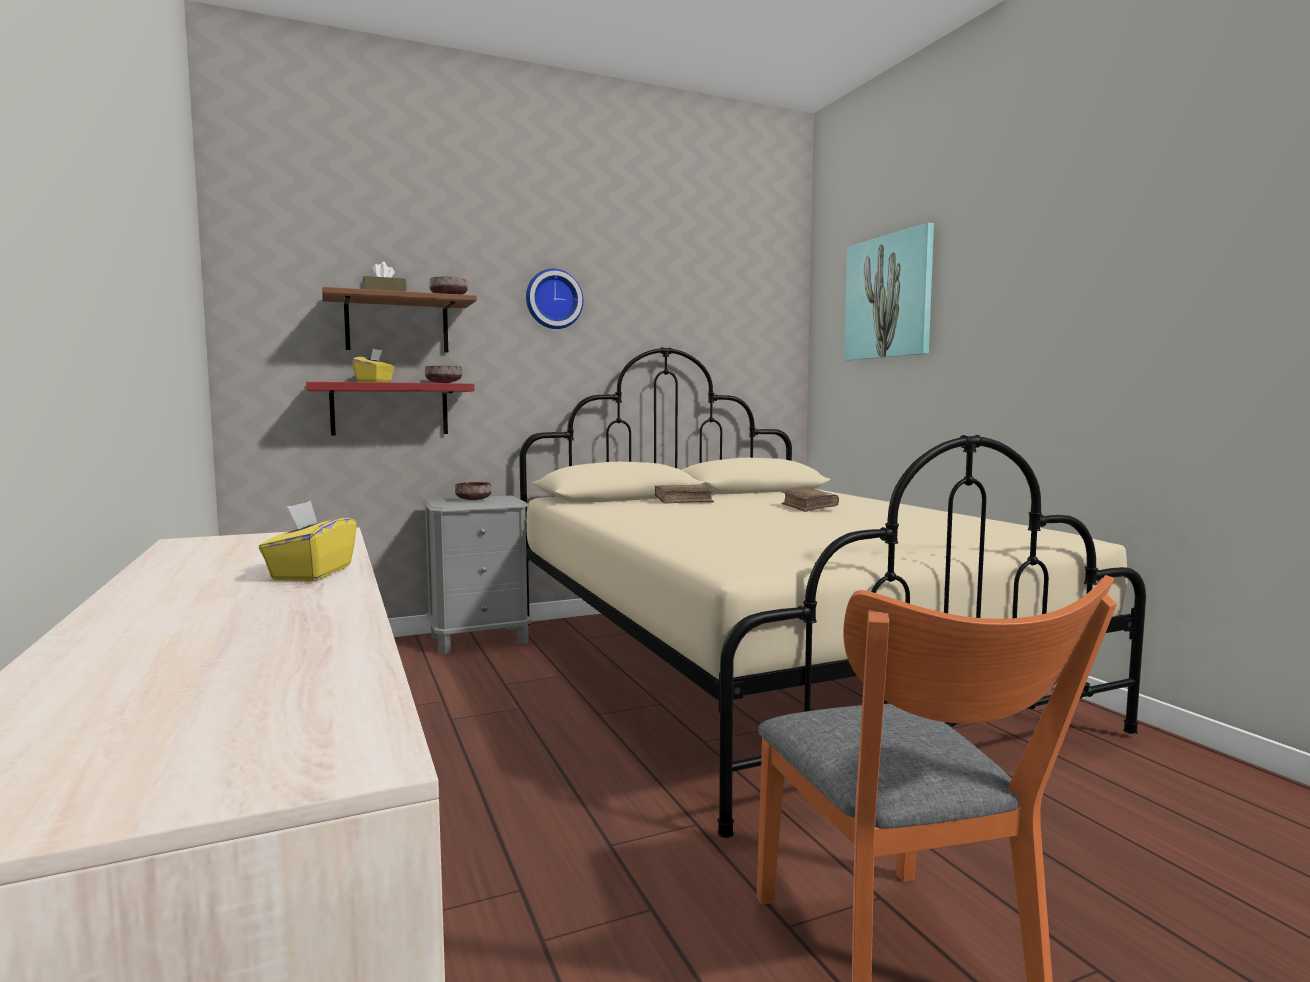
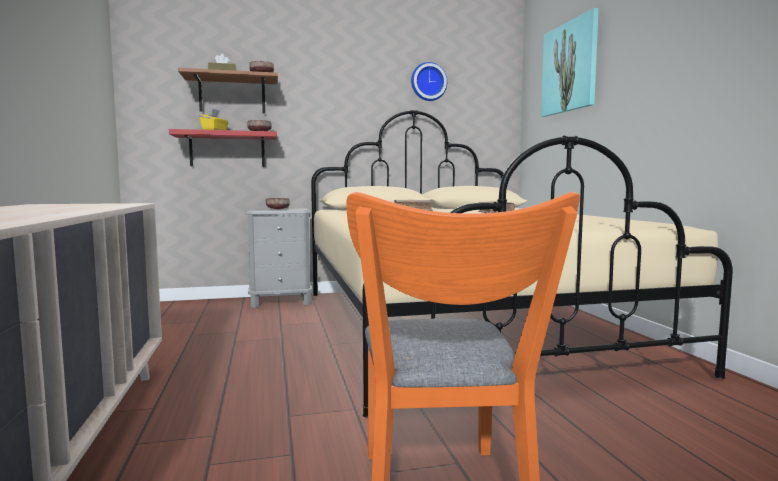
camera: 10 degrees right, 0 degrees up
yellow tissue box [259,501,357,581] -> none
wall clock [526,269,583,329] -> wall clock moved to [411,62,447,101]

